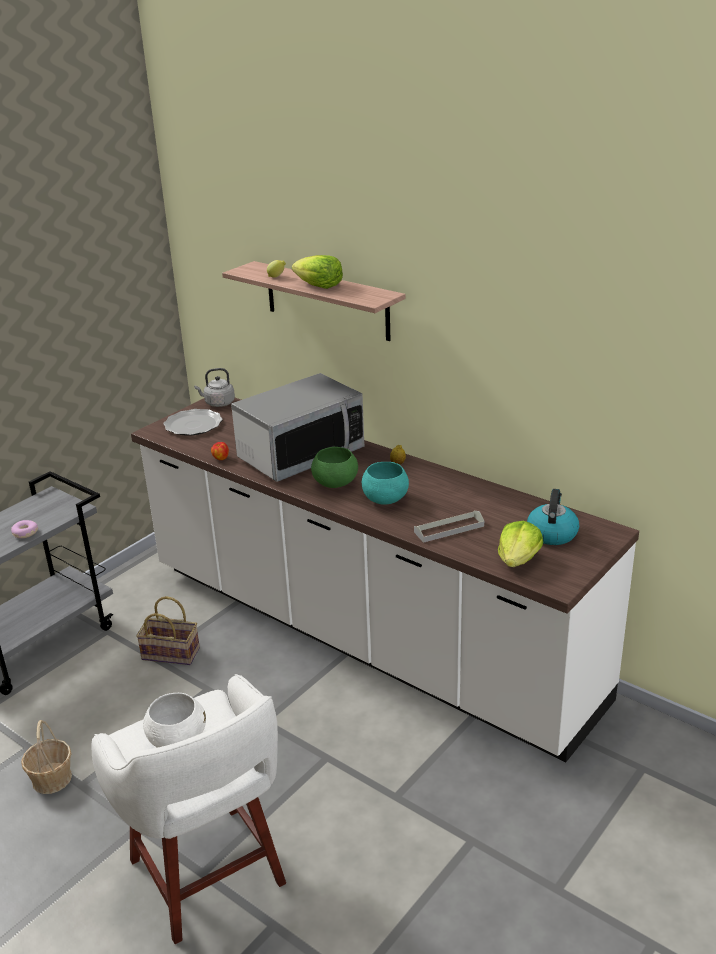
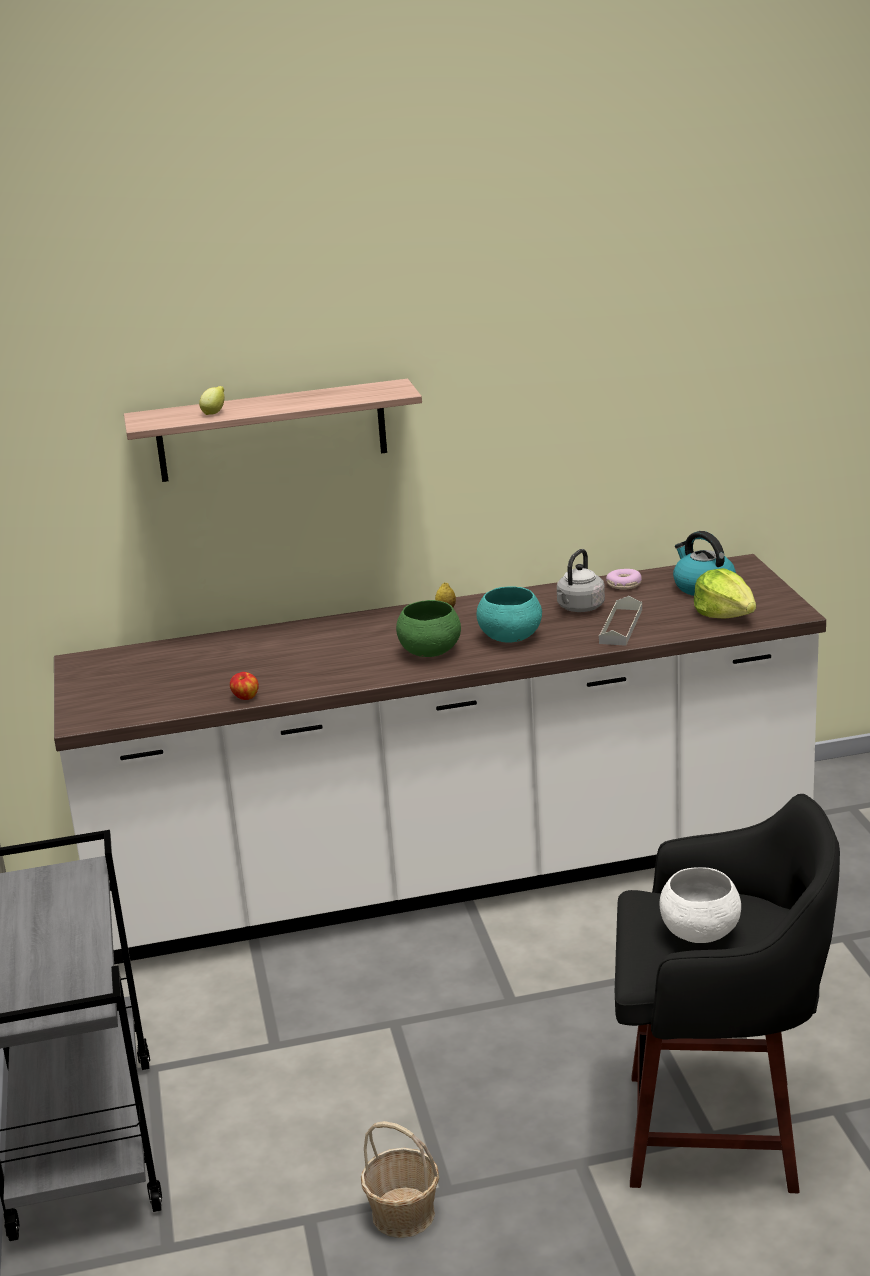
camera: 50 degrees left, 5 degrees down
donut [11,520,38,538] -> donut moved to [606,569,642,590]
white stool [91,674,286,944] -> black stool [615,794,840,1193]
basket [136,596,200,665] -> none
plate [163,409,223,436] -> none
grey kettle [194,368,235,407] -> grey kettle moved to [557,549,605,612]
microwave [231,373,364,482] -> none
lettuce [292,255,343,289] -> none

